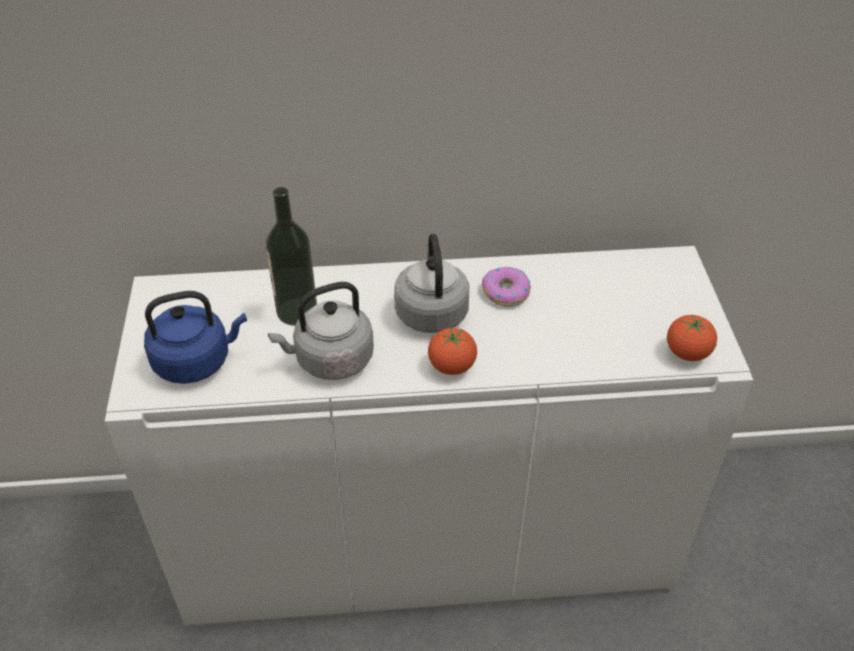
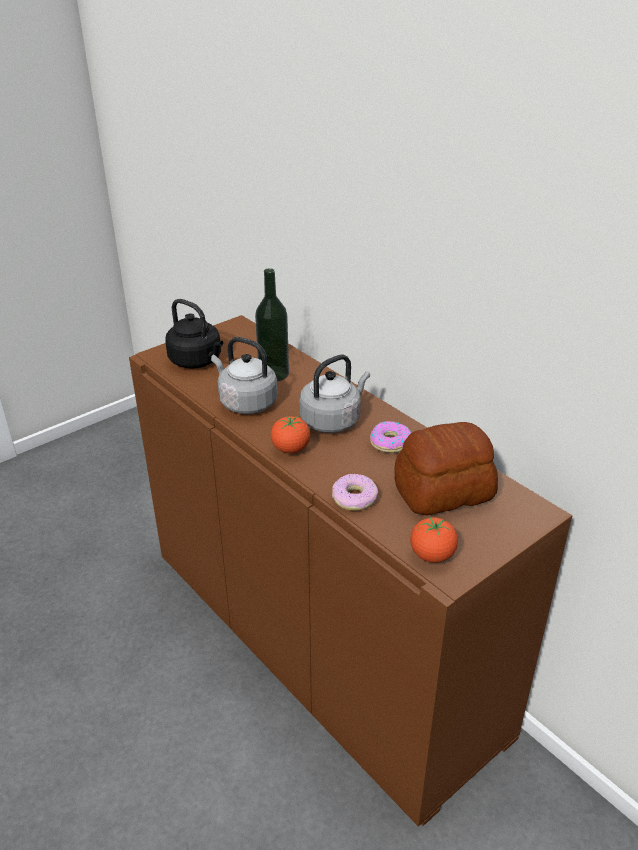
camera: 55 degrees right, 10 degrees down
white cabinet [105,246,753,626] -> brown cabinet [129,315,573,827]
blue kettle [144,291,247,384] -> black kettle [165,299,223,369]
none -> donut [332,474,378,511]
none -> bread [394,422,498,515]

